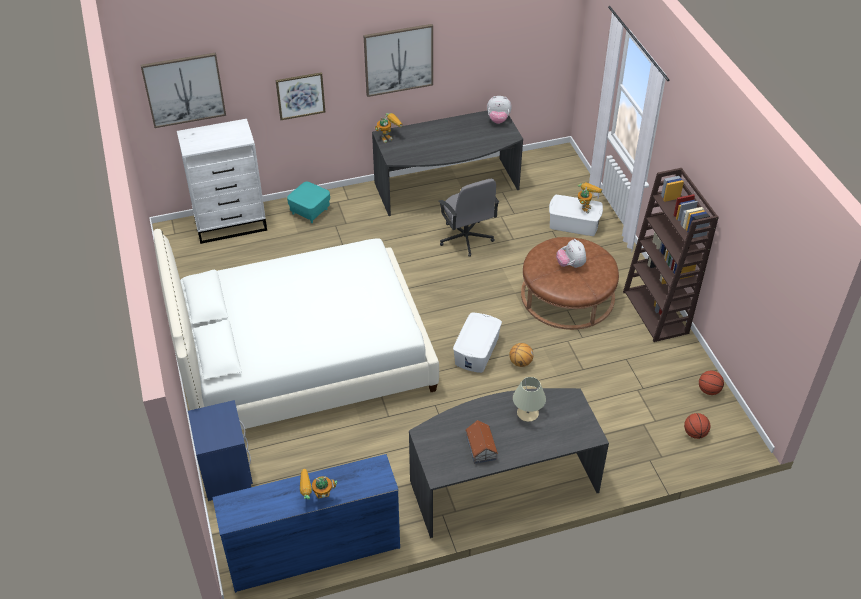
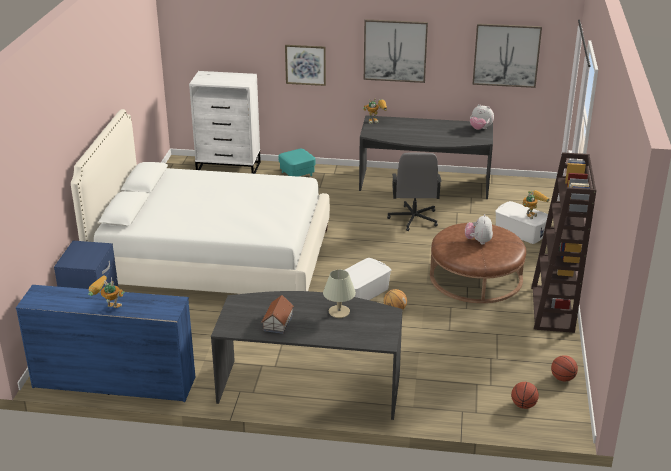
camera: 25 degrees right, 15 degrees down
picture [141,53,226,128] -> picture moved to [472,23,542,88]

